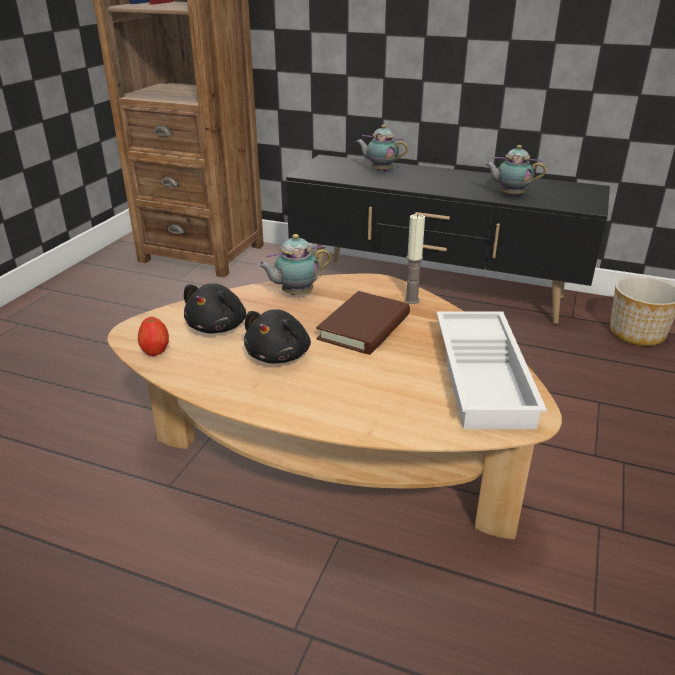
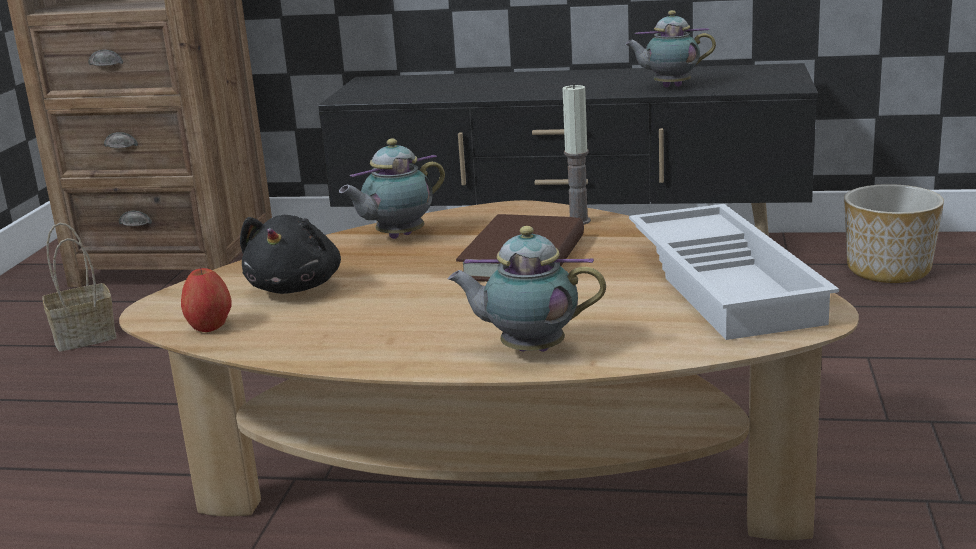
camera: 10 degrees left, 10 degrees down
black plush toy [244,309,311,363] -> none
teapot [356,125,408,172] -> teapot moved to [448,226,606,352]
none -> basket [43,223,117,351]

